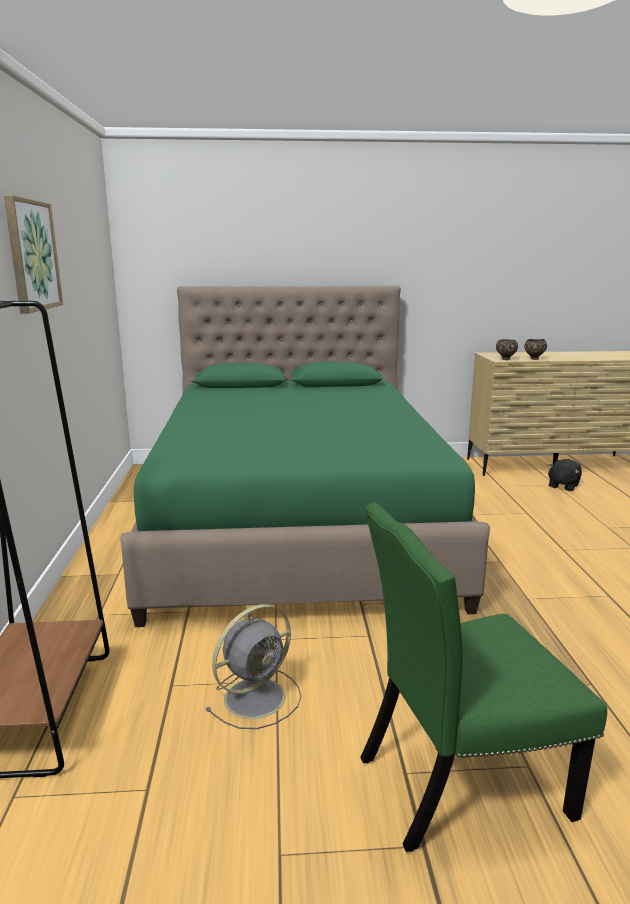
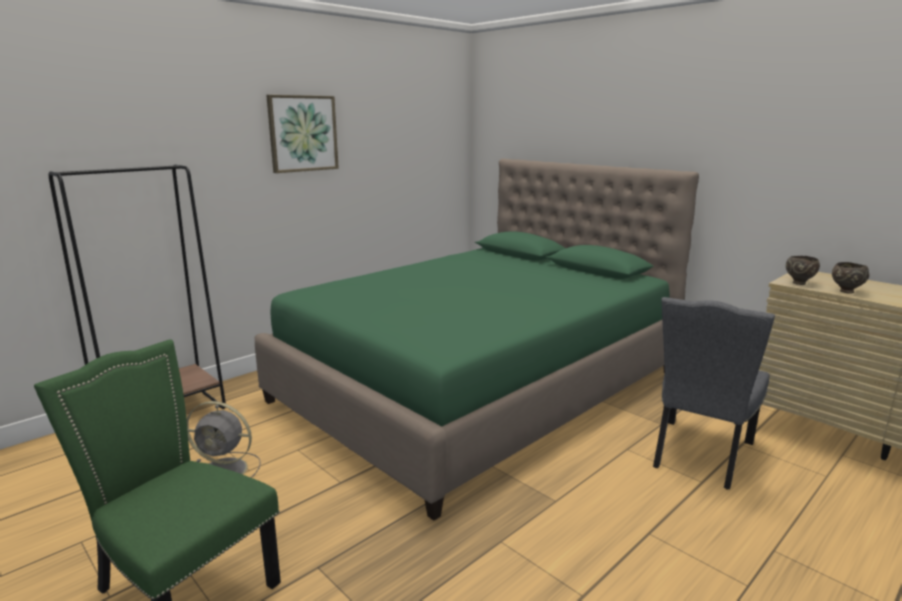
camera: 50 degrees right, 0 degrees up
black plush toy [548,459,582,491] -> none
none -> grey chair [653,297,775,490]

